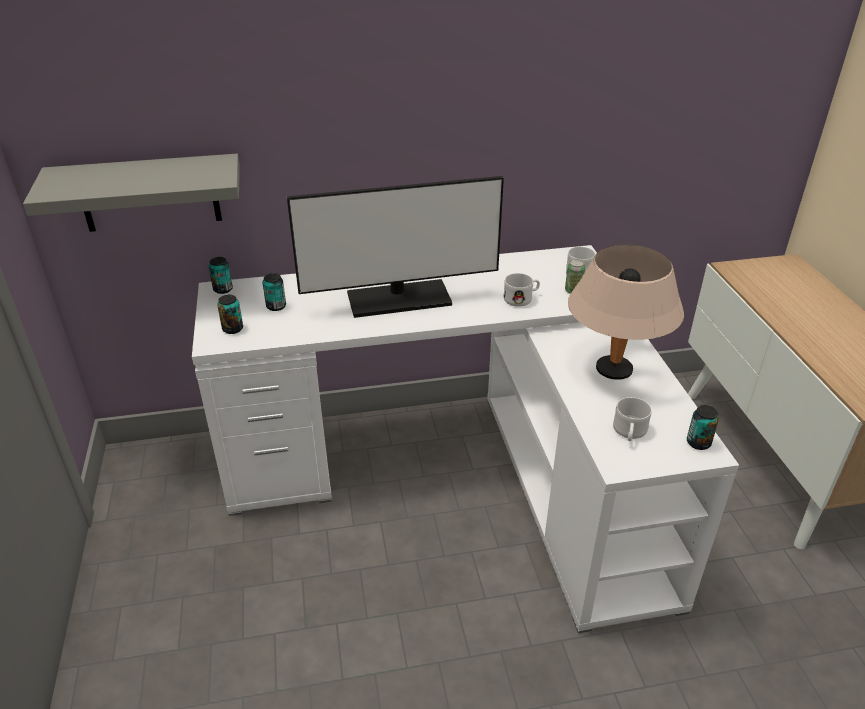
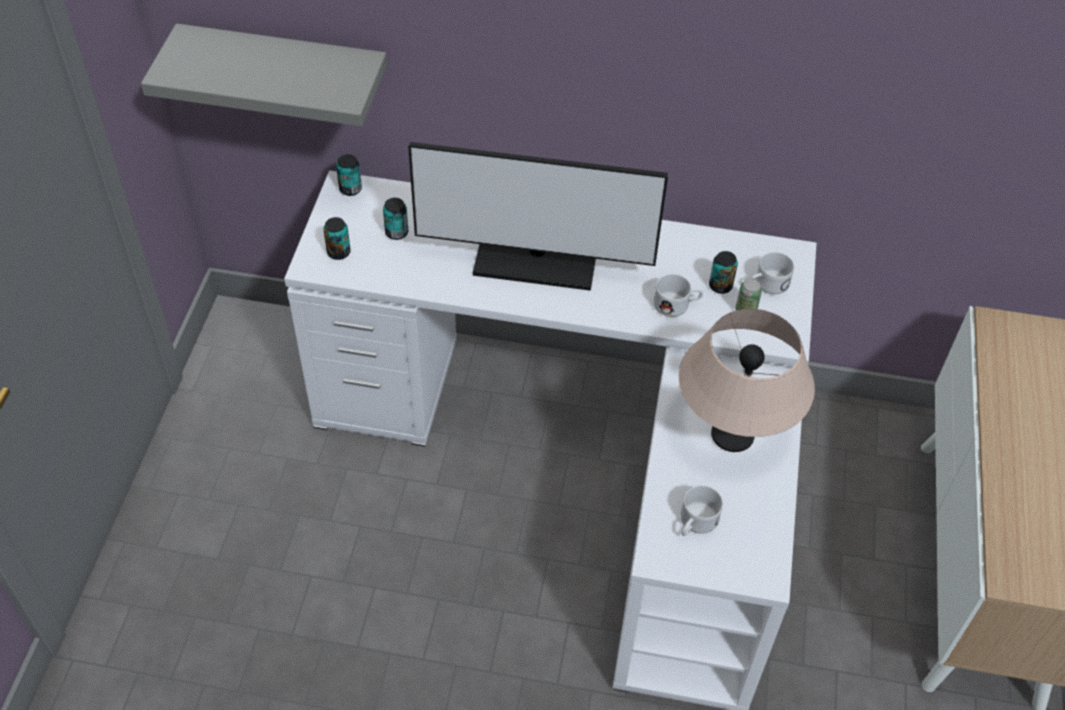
camera: 20 degrees right, 15 degrees up
can [687,405,719,450] -> can moved to [709,251,738,294]

